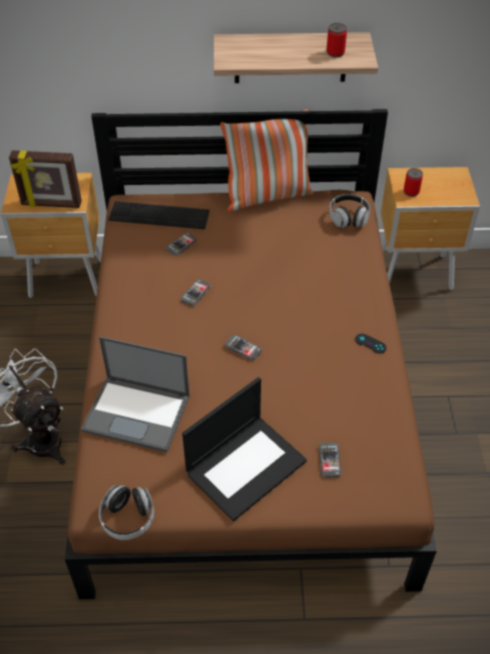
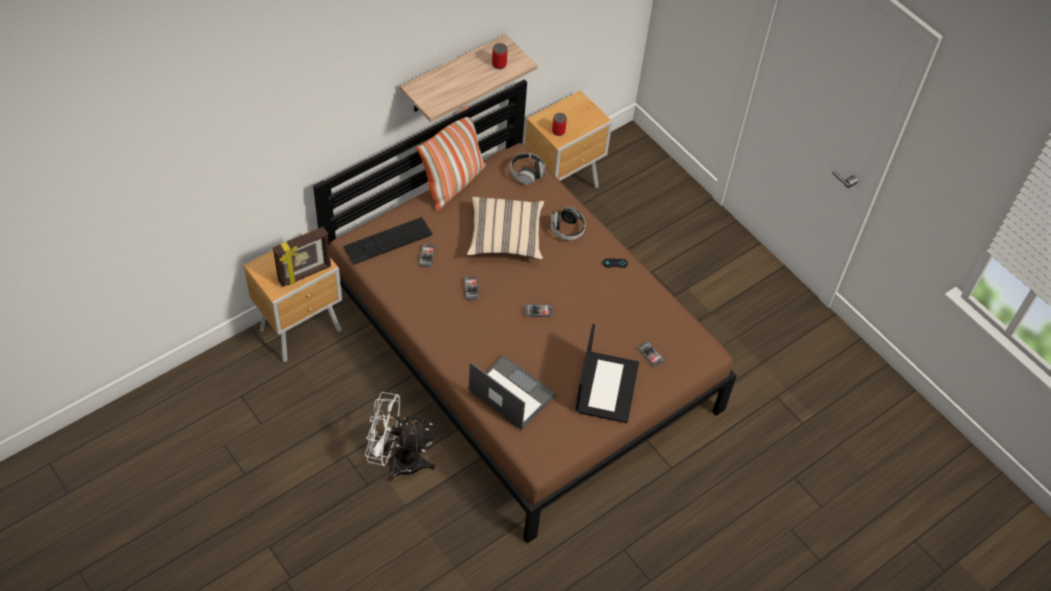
camera: 40 degrees left, 5 degrees up
laptop [81,336,190,452] -> laptop turned 120 degrees counterclockwise [469,355,556,431]
headphones [99,485,154,540] -> headphones moved to [551,206,586,240]
none -> beige pillow [467,197,544,260]

